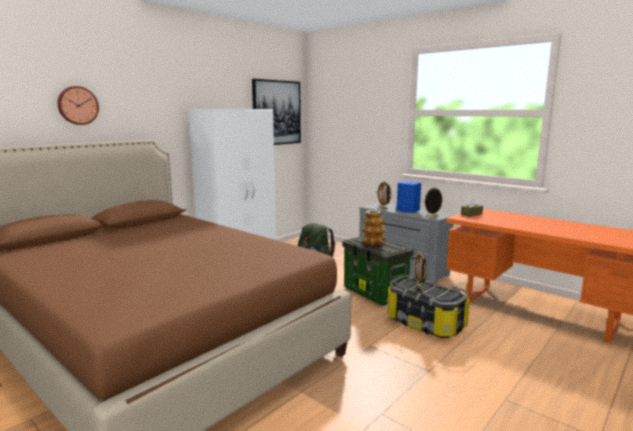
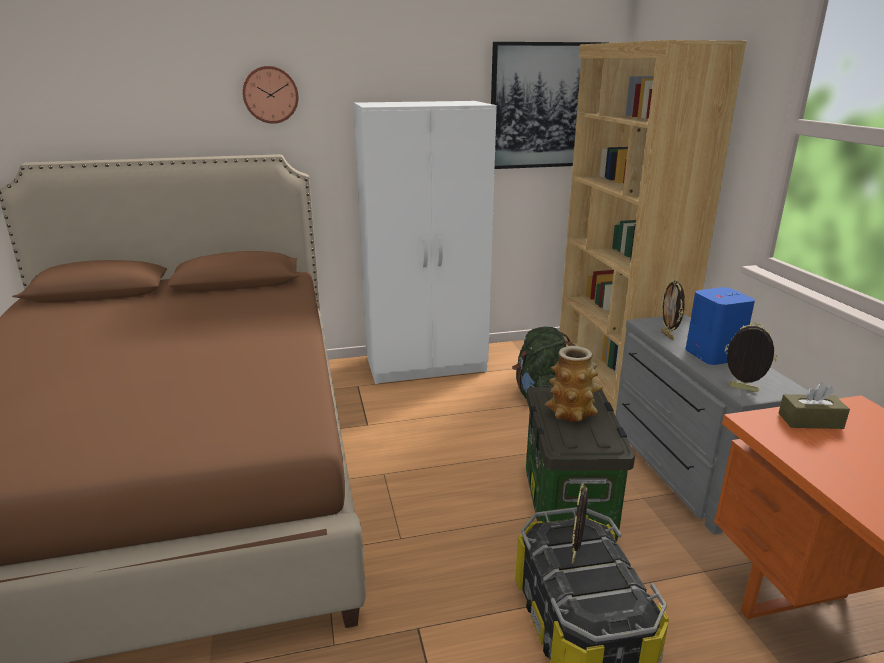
camera: 35 degrees right, 10 degrees up
wall clock [57,86,99,125] -> wall clock moved to [242,66,298,124]
none -> brown bookcase [559,40,747,414]

